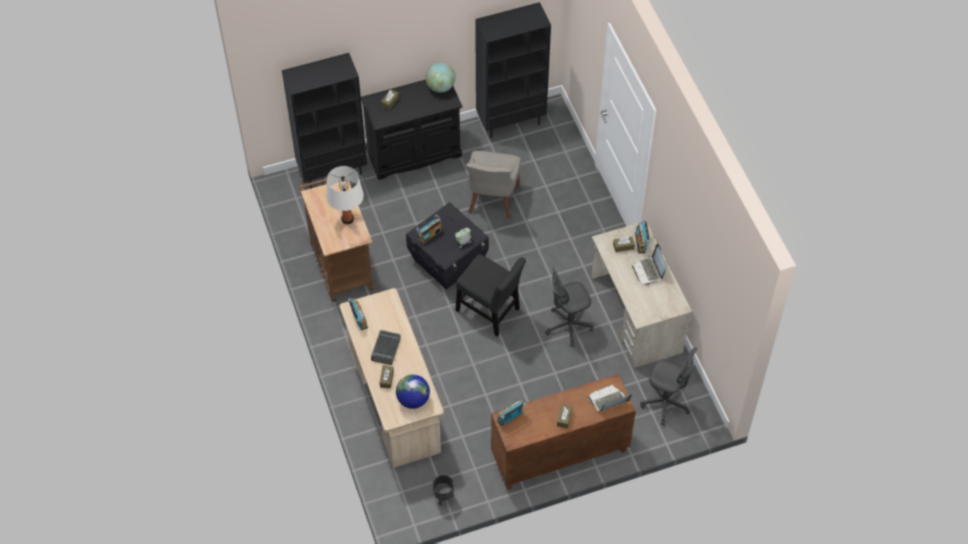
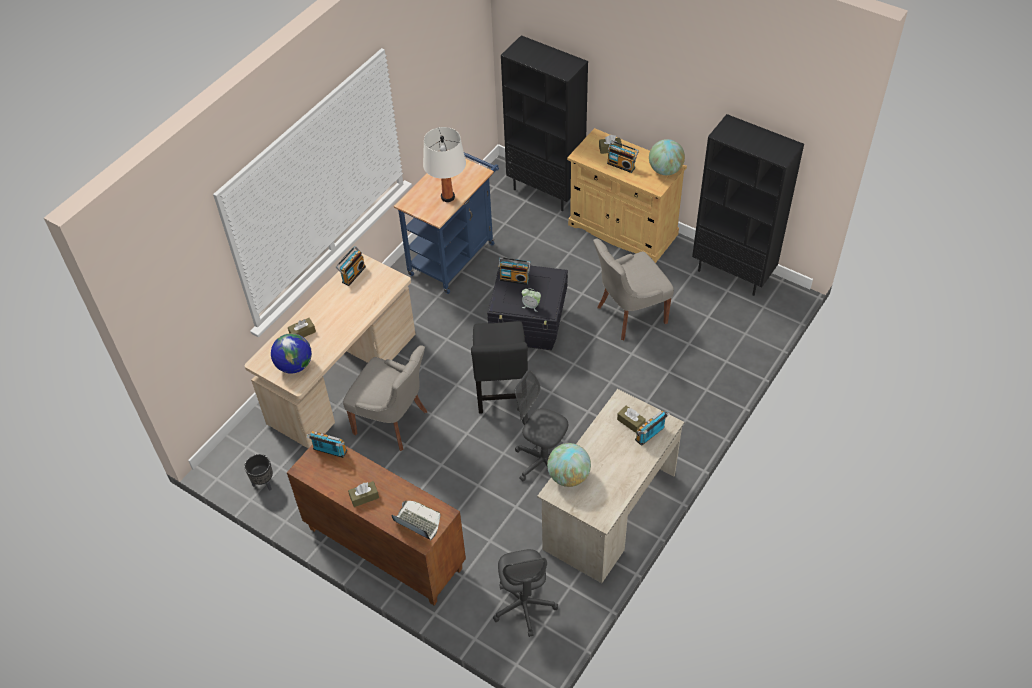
camera: 55 degrees right, 5 degrees down
brown cart [298,178,375,302] -> blue cart [394,152,499,294]
black cabinet [361,79,462,180] -> beige cabinet [567,128,687,263]
black book [371,330,401,365] -> none
laptop [632,244,666,286] -> none
none -> grey chair [343,345,427,451]
none -> globe [547,443,591,487]
none -> radio [607,140,639,173]

